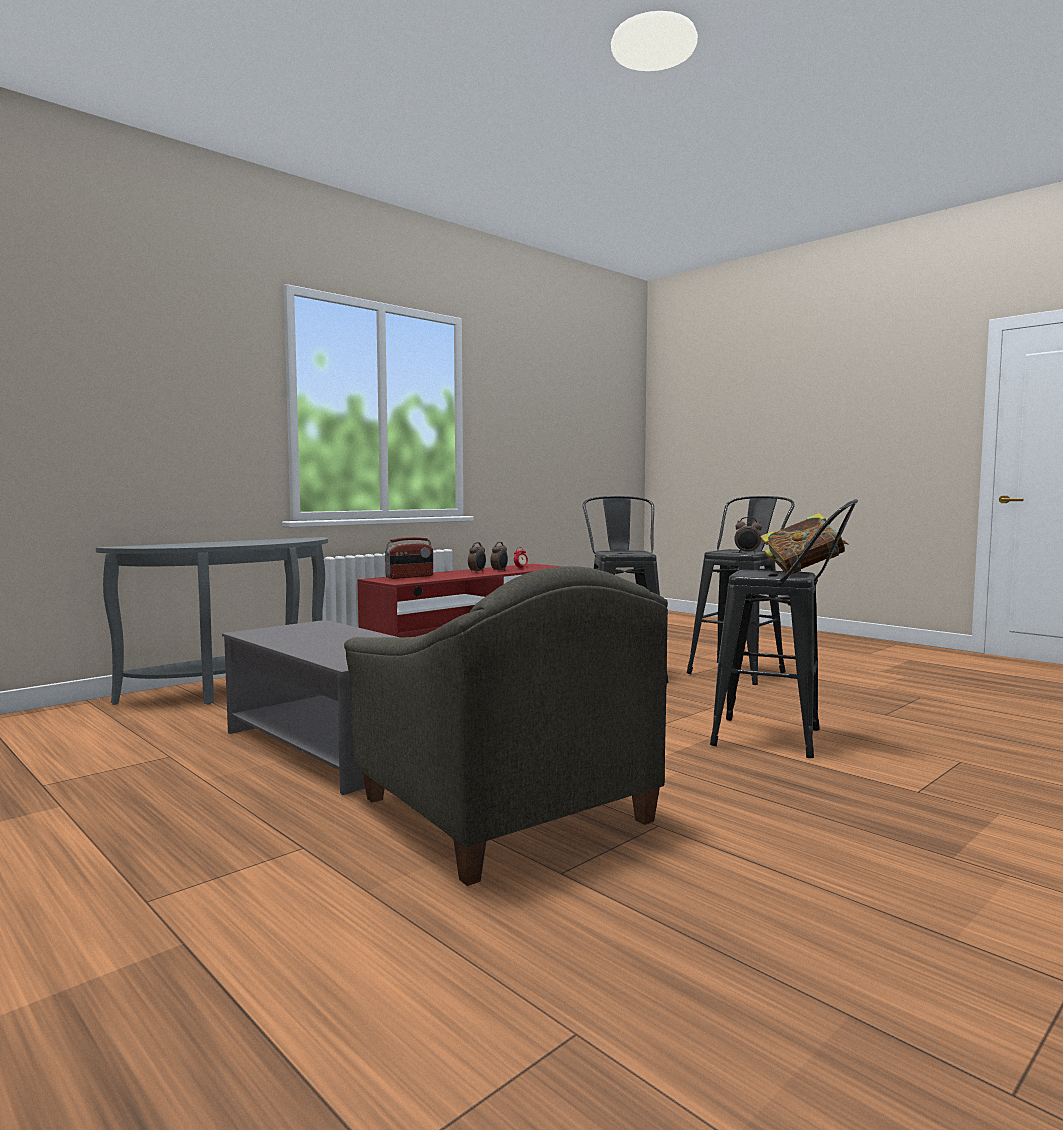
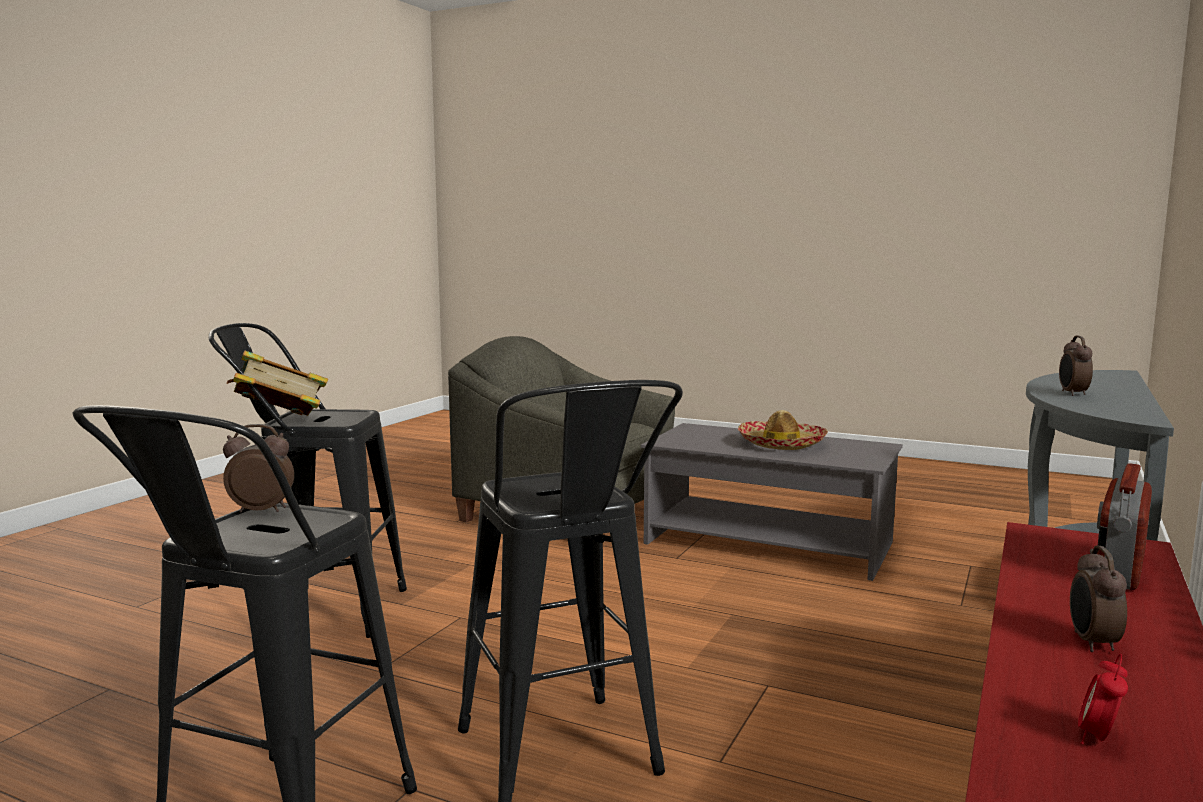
camera: 160 degrees right, 5 degrees up
alarm clock [491,542,508,572] -> alarm clock moved to [1059,336,1093,396]
none -> hat [738,410,828,450]

